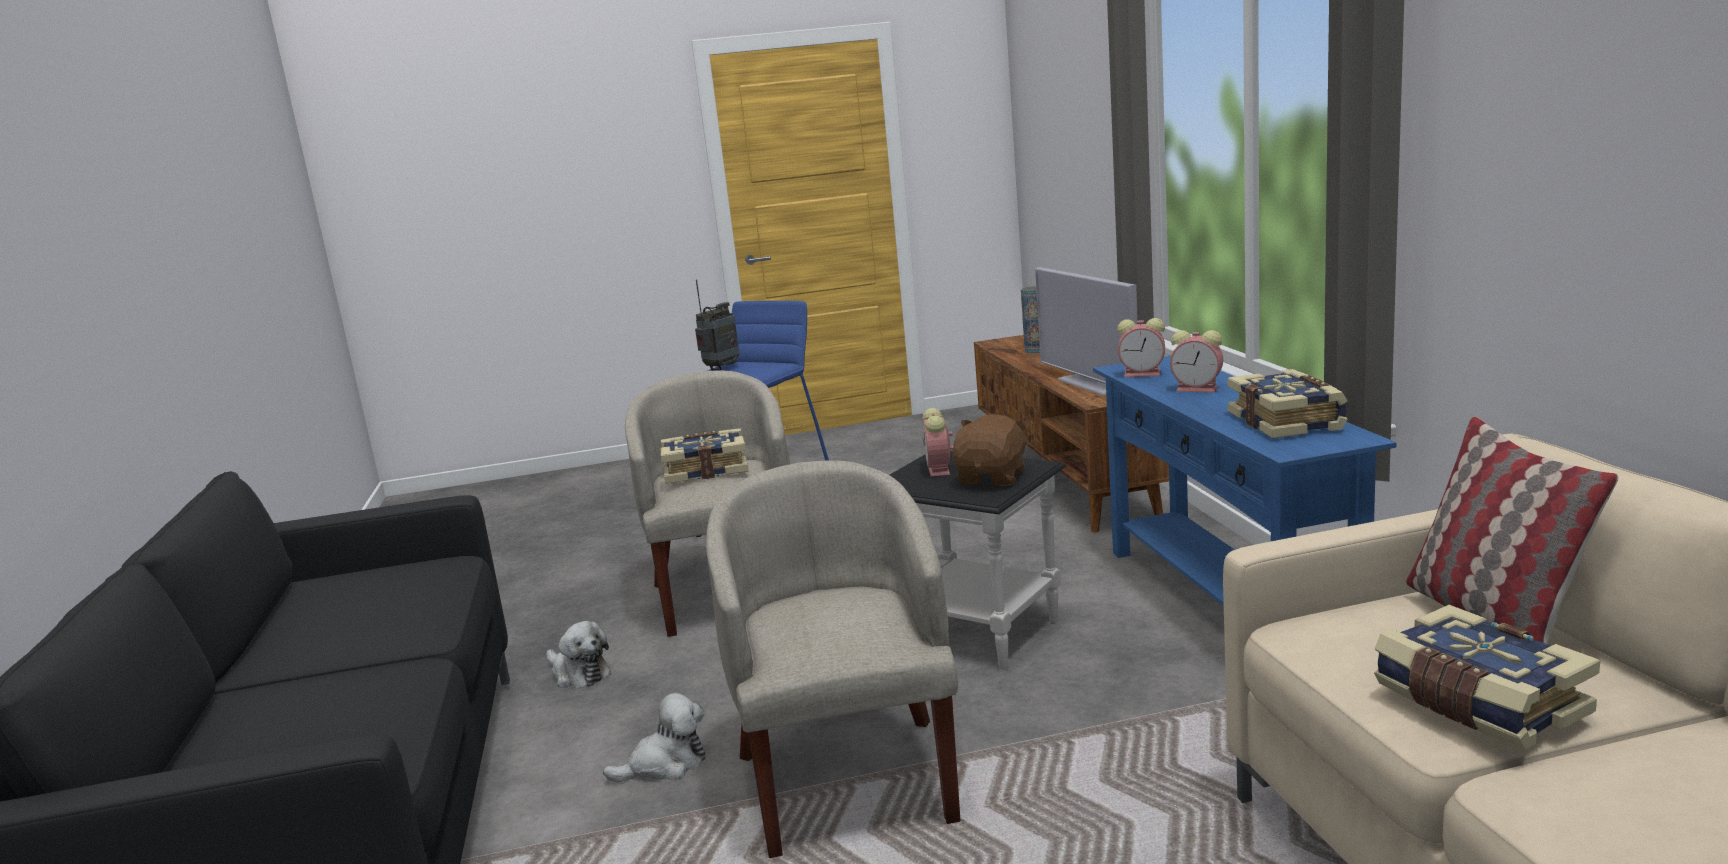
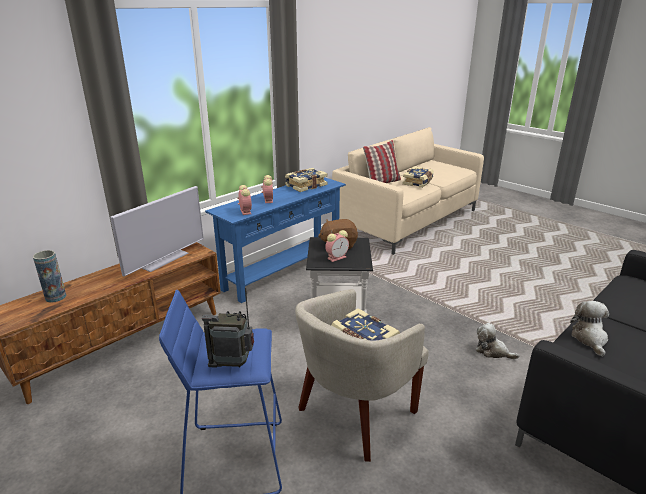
camera: 125 degrees left, 10 degrees up
plush toy [547,621,611,688] -> plush toy moved to [570,301,609,357]
beige armchair [706,461,961,858] -> none

